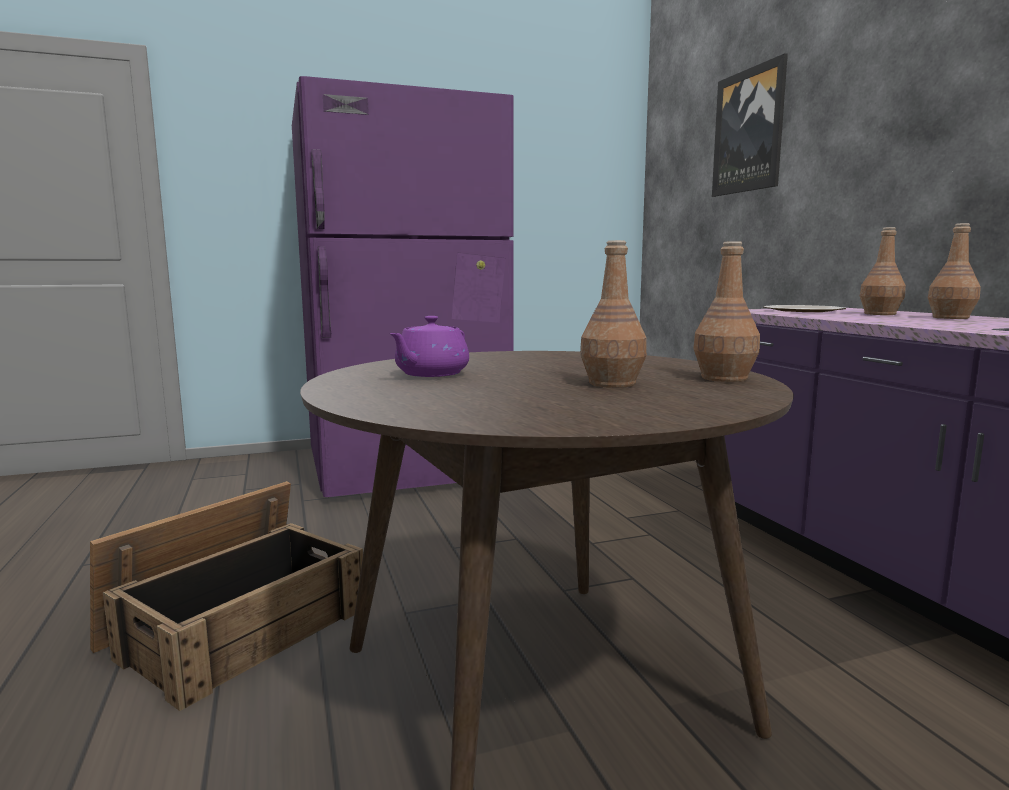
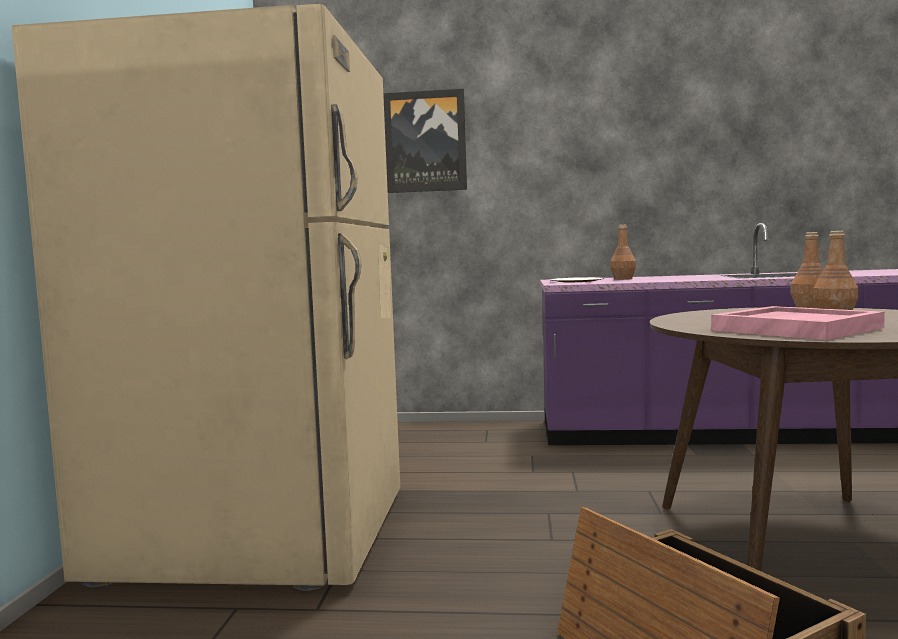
camera: 65 degrees left, 5 degrees down
purple fridge [292,76,513,497] -> beige fridge [11,4,400,591]
purple teapot [390,316,469,377] -> pink tray [711,306,885,340]
brown bottle [928,223,981,319] -> none

